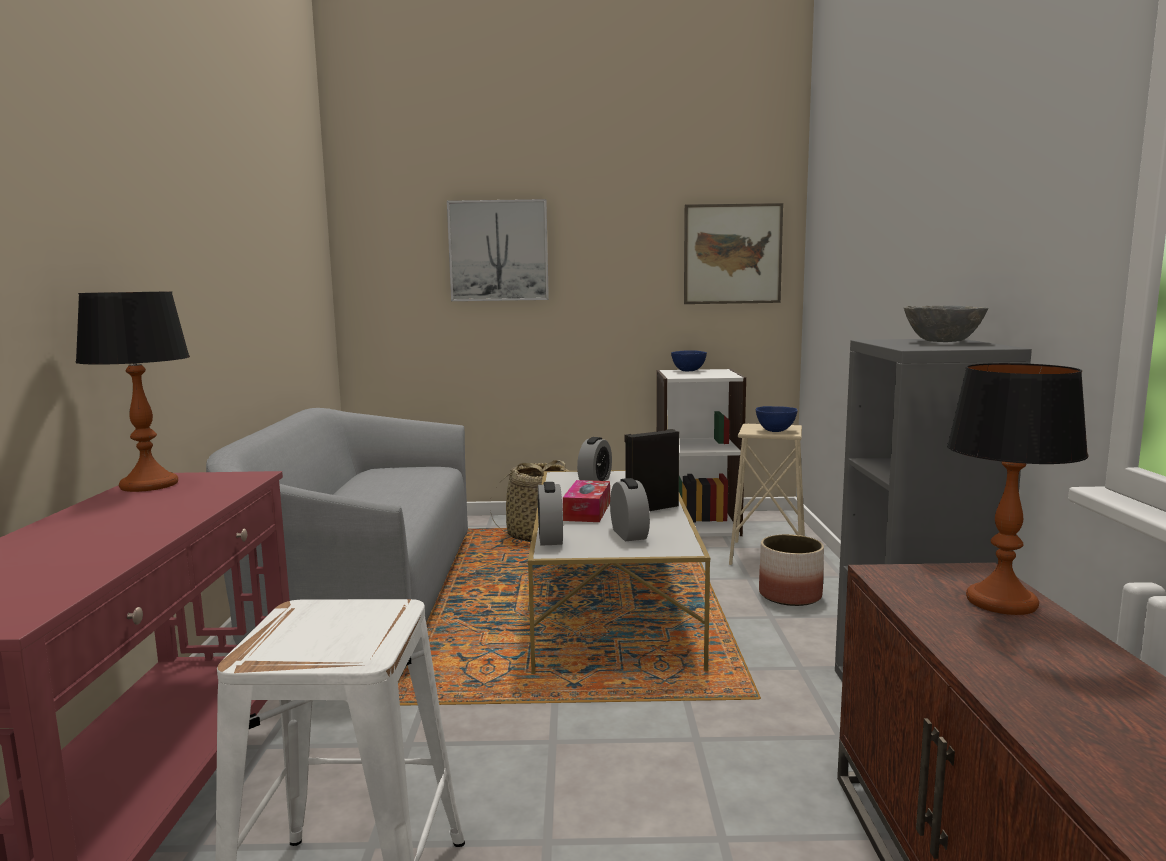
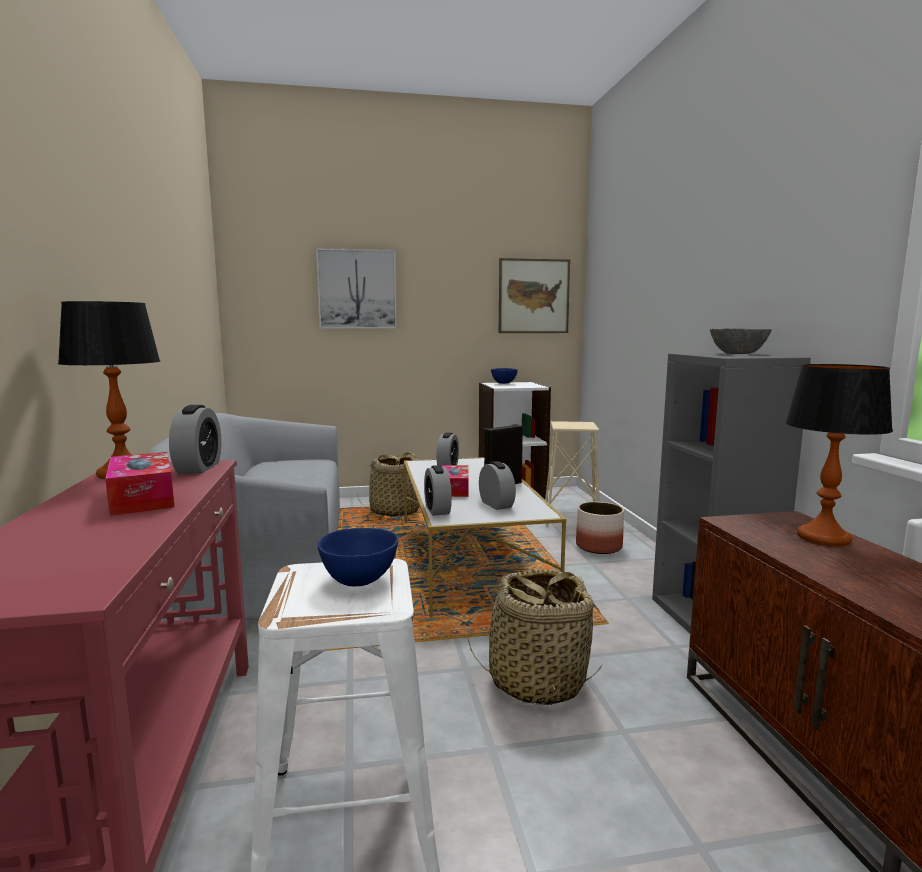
camera: 10 degrees left, 0 degrees up
blue bowl [756,406,798,432] -> blue bowl moved to [318,528,398,586]
none -> tissue box [105,452,175,516]
none -> alarm clock [169,405,222,473]
none -> basket [467,569,602,705]

